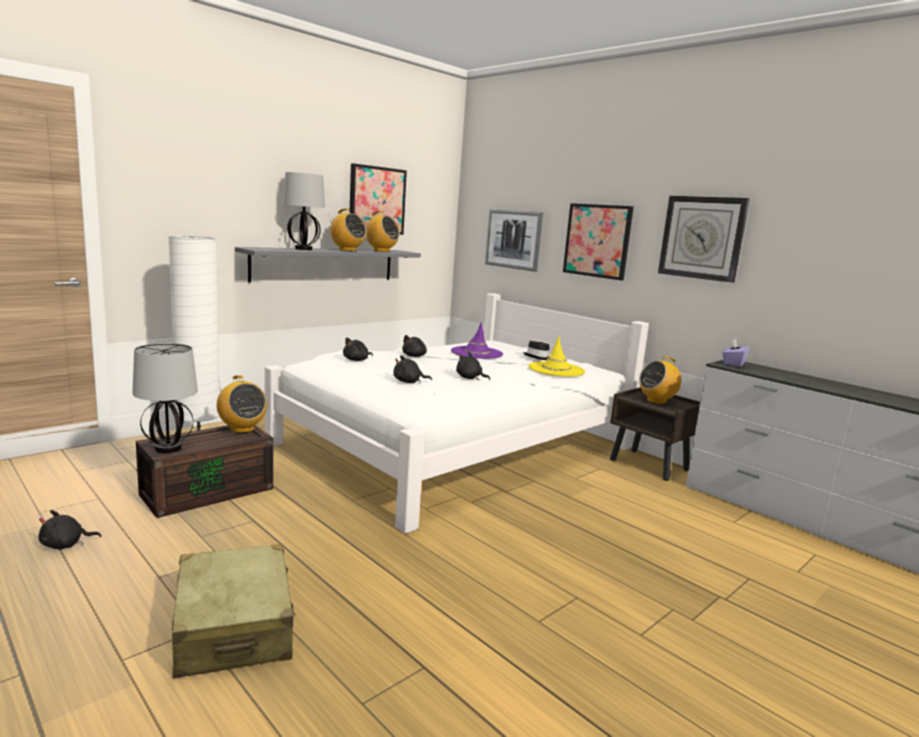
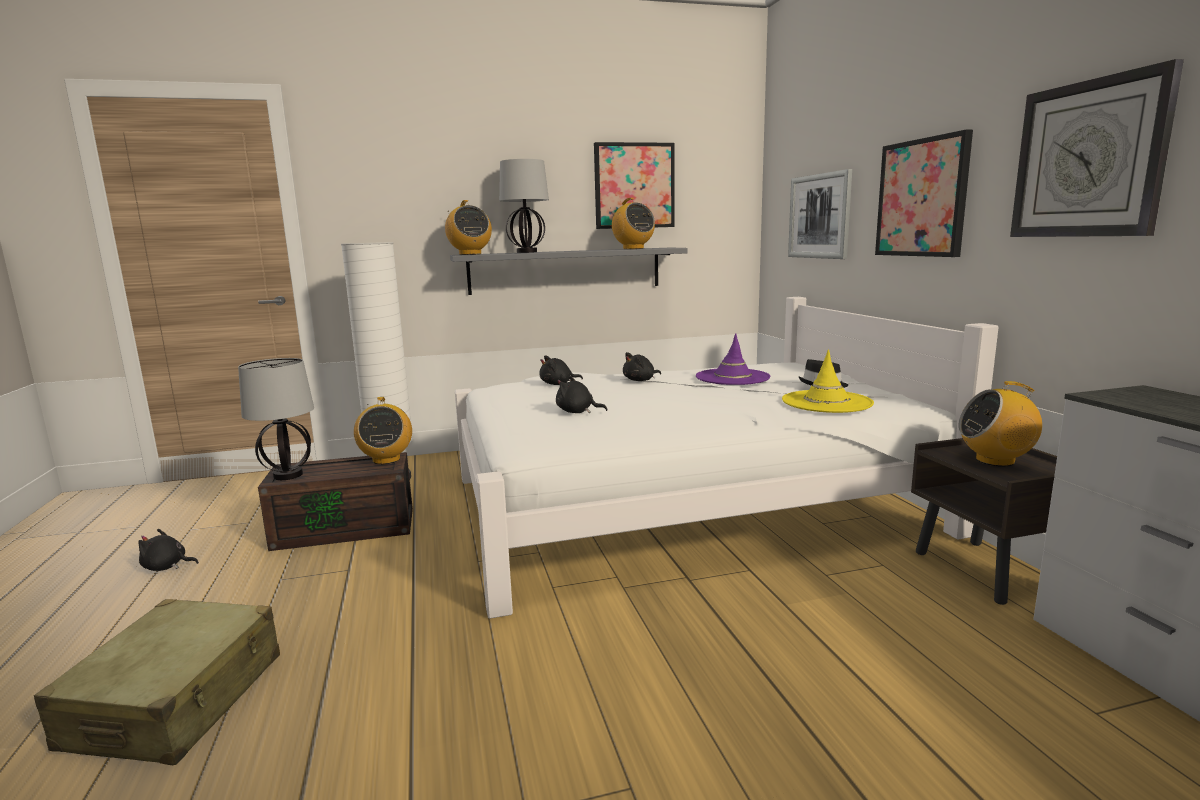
camera: 30 degrees right, 0 degrees up
radio [328,209,366,251] -> radio moved to [445,200,492,255]
black plush toy [456,352,490,380] -> none
purple tissue box [723,339,749,367] -> none

